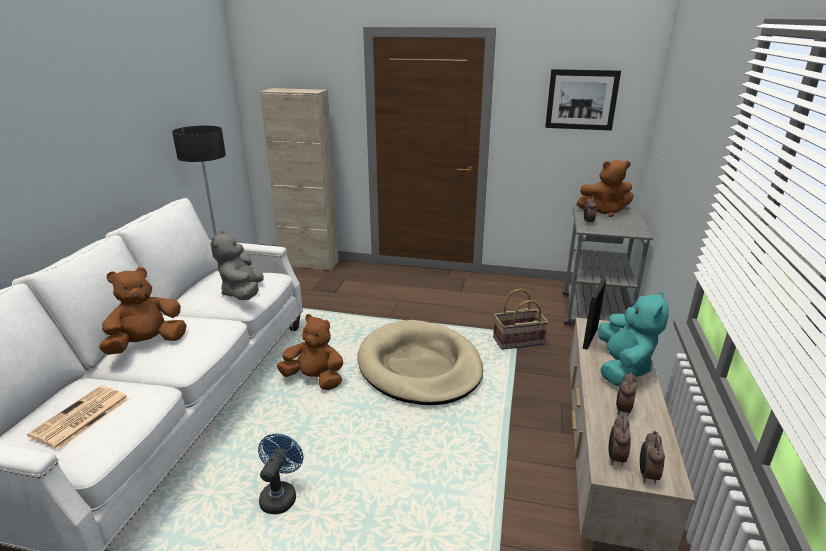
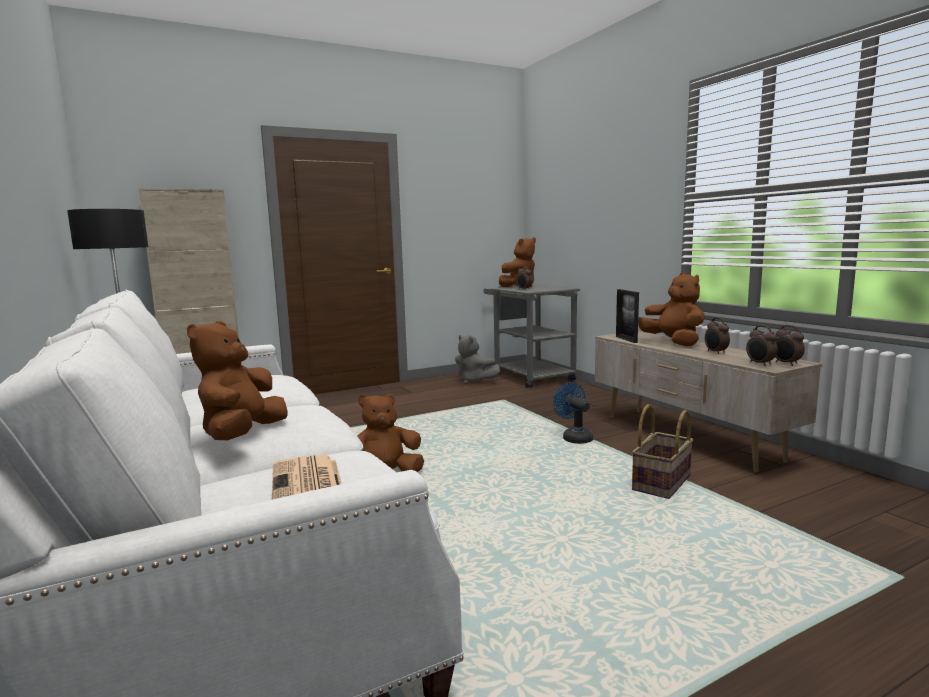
camera: 40 degrees left, 15 degrees down
grey plush toy [210,230,264,300] -> grey plush toy moved to [455,335,500,384]
blue fan [258,433,303,514] -> blue fan moved to [553,382,593,444]
beige dog bed [358,320,483,405] -> none
basket [493,289,548,350] -> basket moved to [632,404,693,499]
picture [545,69,621,130] -> none
turquoise plush toy [598,291,669,386] -> brown plush toy [638,272,705,347]

